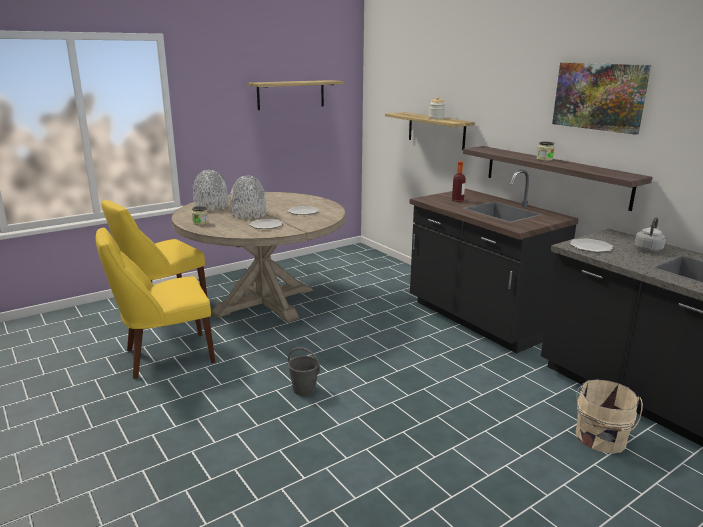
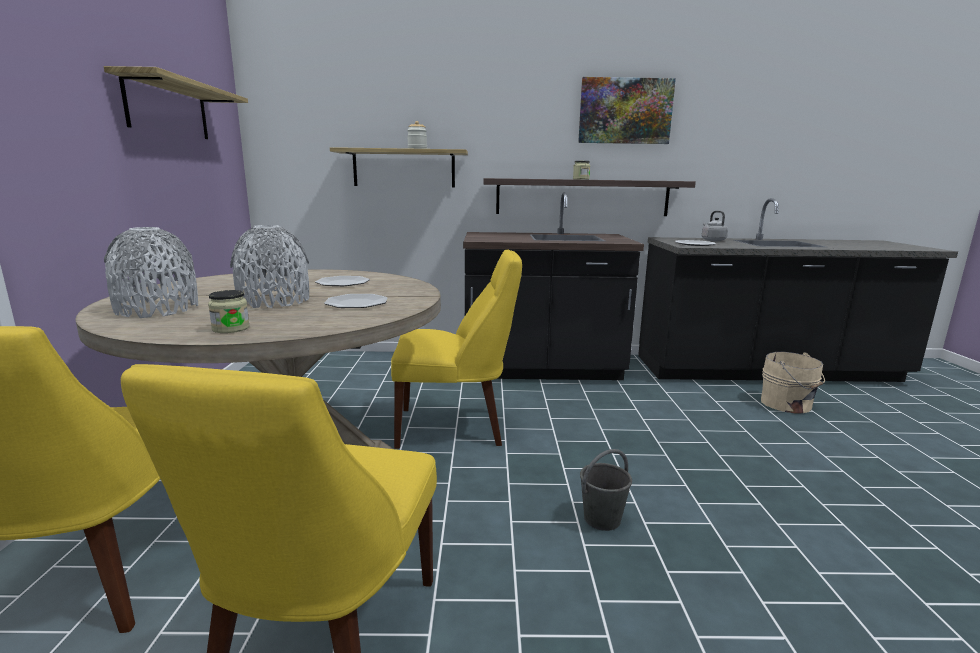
camera: 55 degrees left, 5 degrees down
bottle [452,161,466,202] -> none
none -> yellow chair [391,249,522,449]

